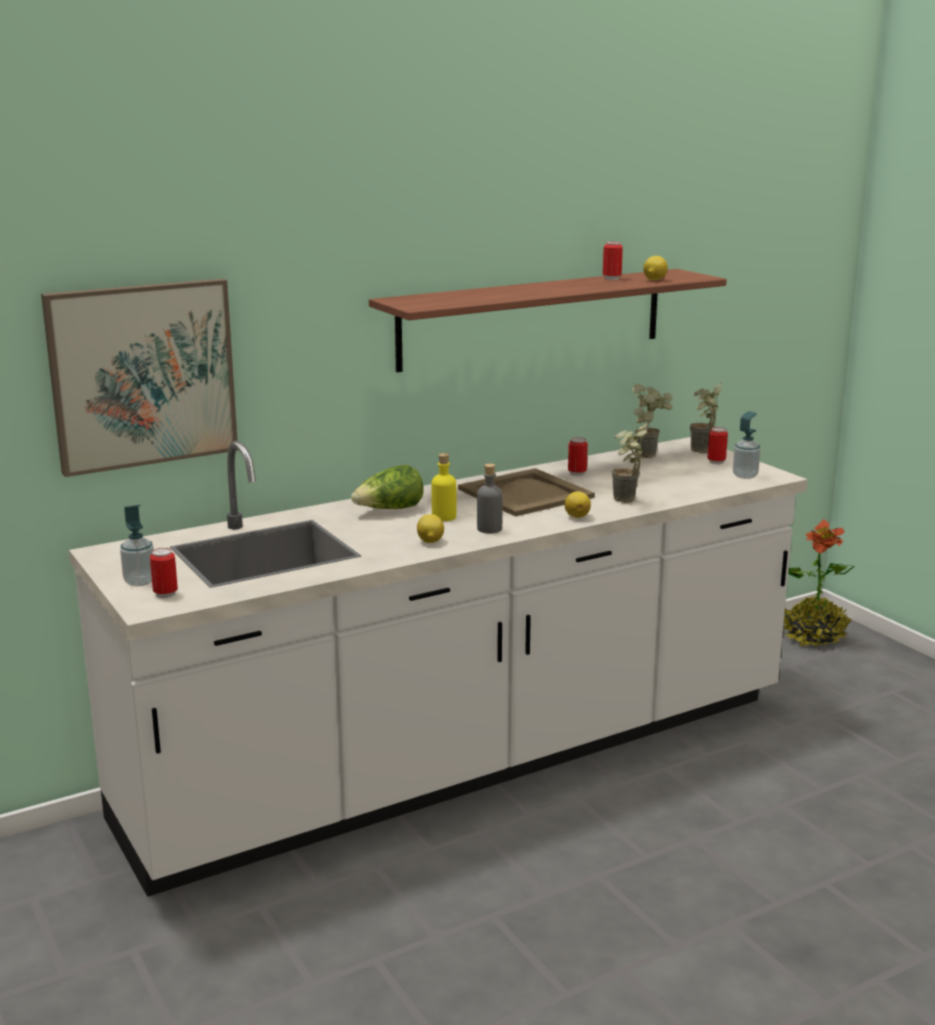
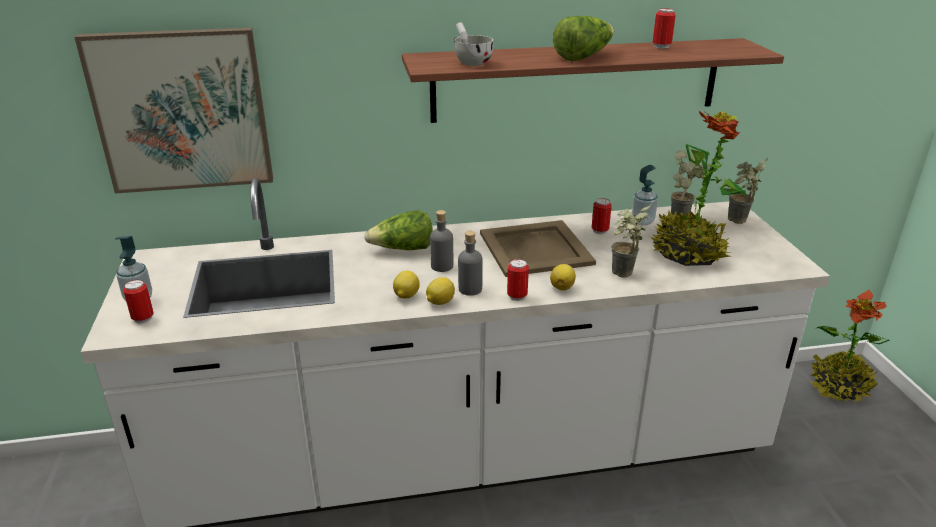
camera: 20 degrees right, 10 degrees up
yellow bottle [431,453,456,521] -> grey bottle [430,210,453,272]
lemon [643,256,668,281] -> lemon moved to [426,277,455,305]
can [707,427,728,464] -> can moved to [507,259,529,301]
soap dispenser [733,411,761,479] -> soap dispenser moved to [632,165,658,226]
none -> white cup [454,22,493,66]
none -> lettuce [553,16,614,61]
none -> potted plant [651,111,746,266]

